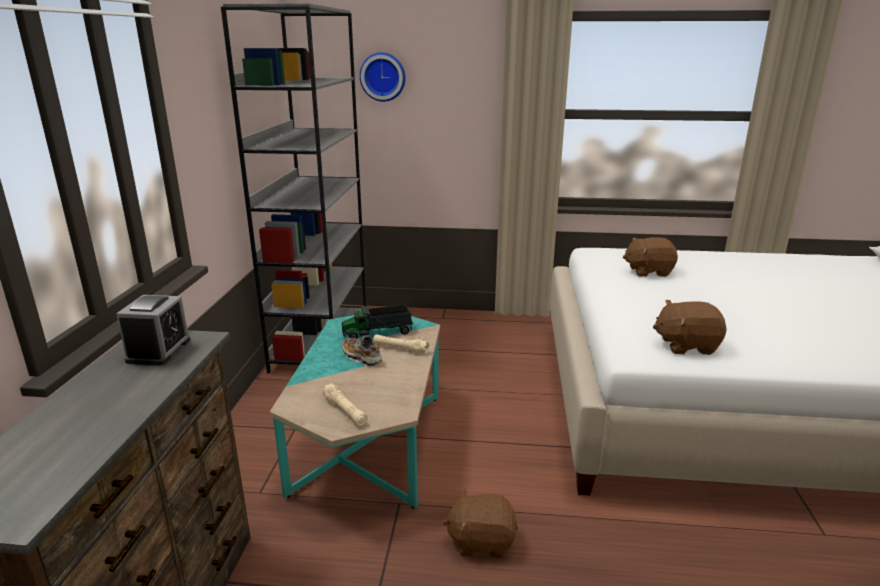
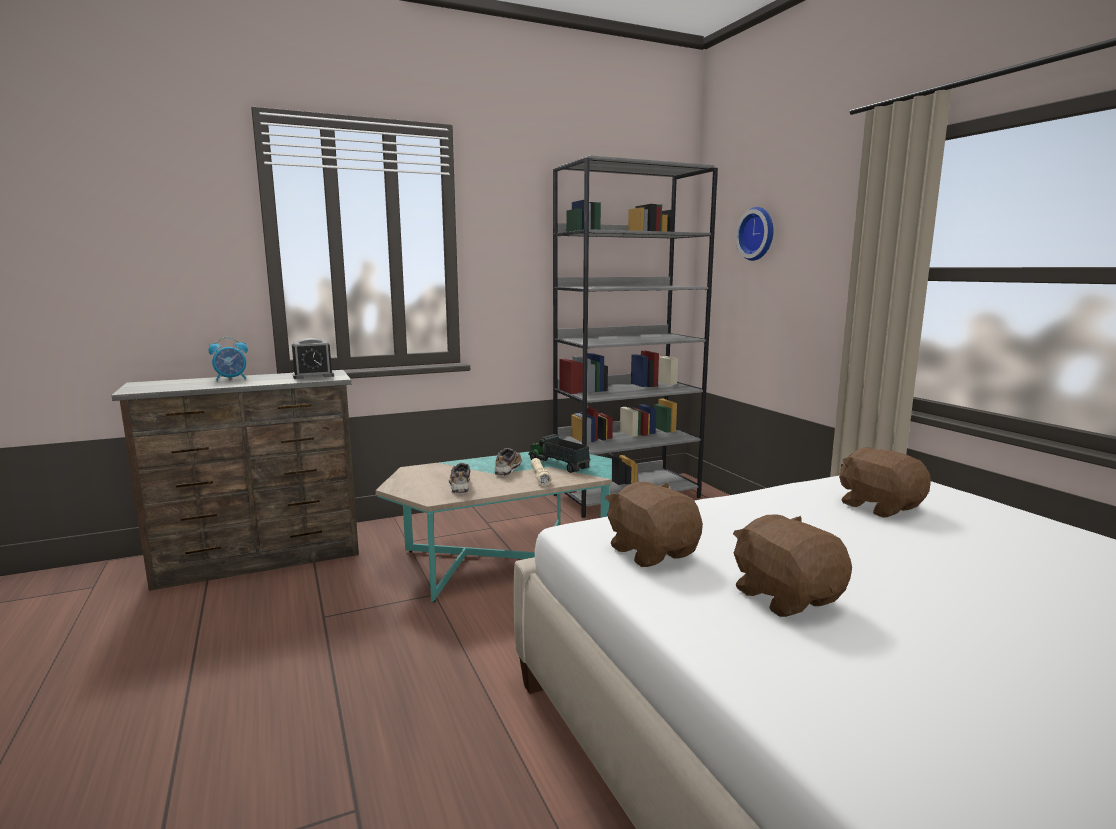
camera: 60 degrees right, 10 degrees down
beige flashlight [323,383,367,426] -> none
brown plush toy [443,489,518,559] -> brown plush toy moved to [733,514,852,617]
none -> alarm clock [208,337,248,381]
none -> shoe [449,463,470,494]

